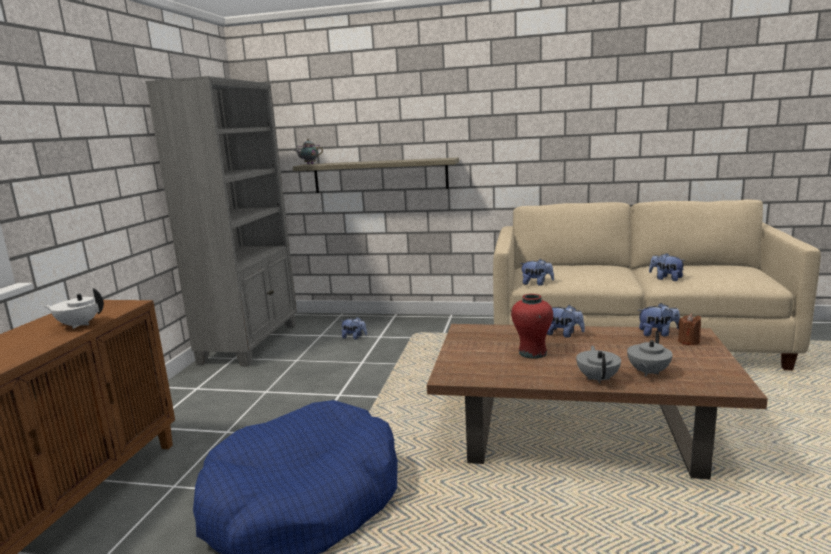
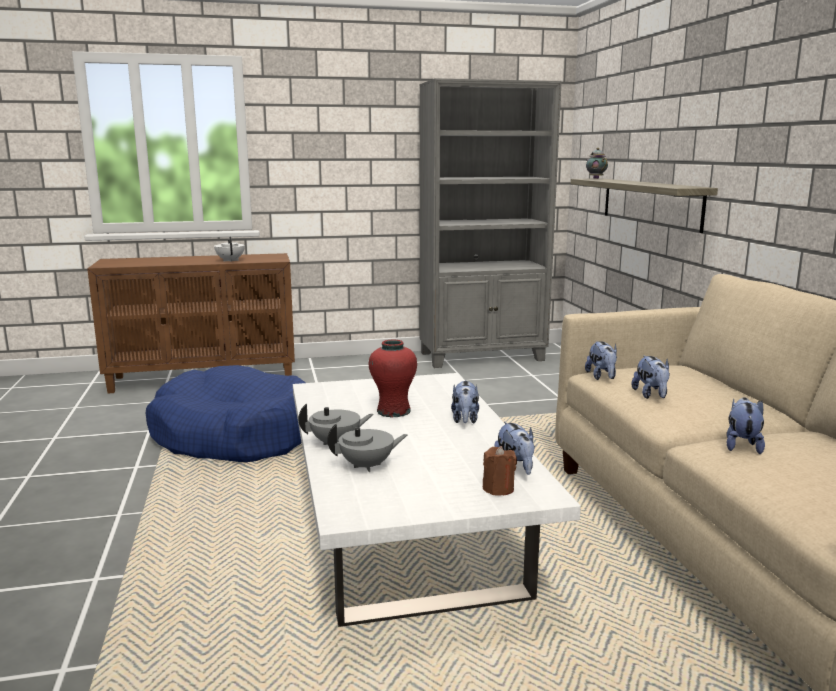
camera: 65 degrees right, 0 degrees up
plush toy [340,317,367,340] -> plush toy moved to [632,356,670,399]
brown coffee table [427,324,768,480] -> white coffee table [293,373,581,627]
grey teapot [627,331,673,377] -> grey teapot turned 150 degrees clockwise [327,424,408,472]

